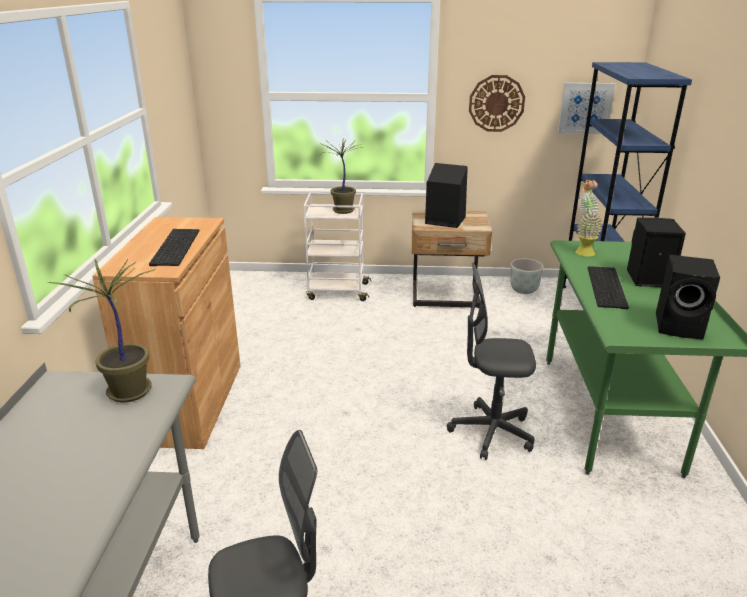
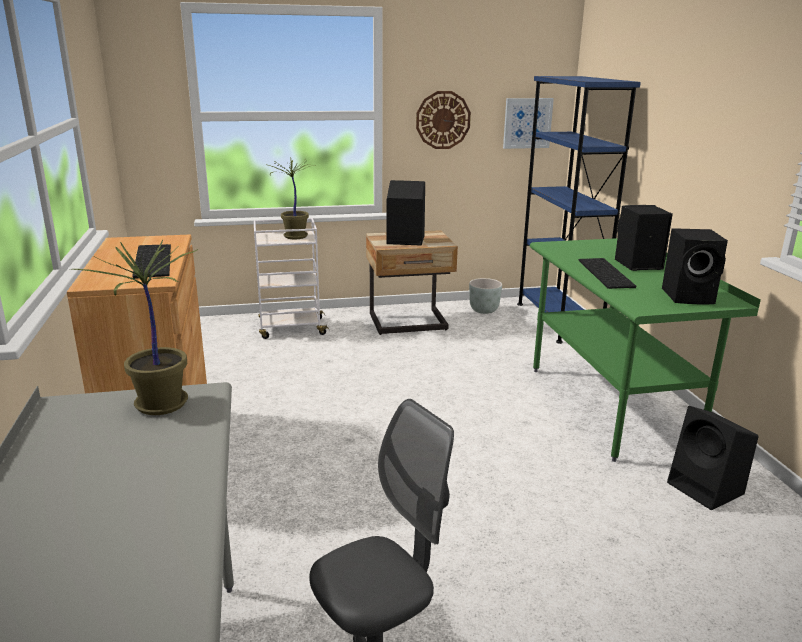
camera: 15 degrees left, 5 degrees down
grey office chair [447,263,536,460] -> none
potted plant [575,180,602,256] -> none
none -> black speaker [667,406,758,510]

